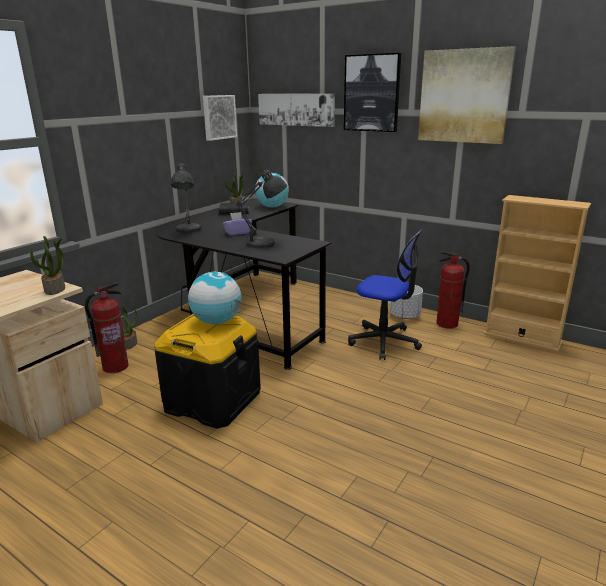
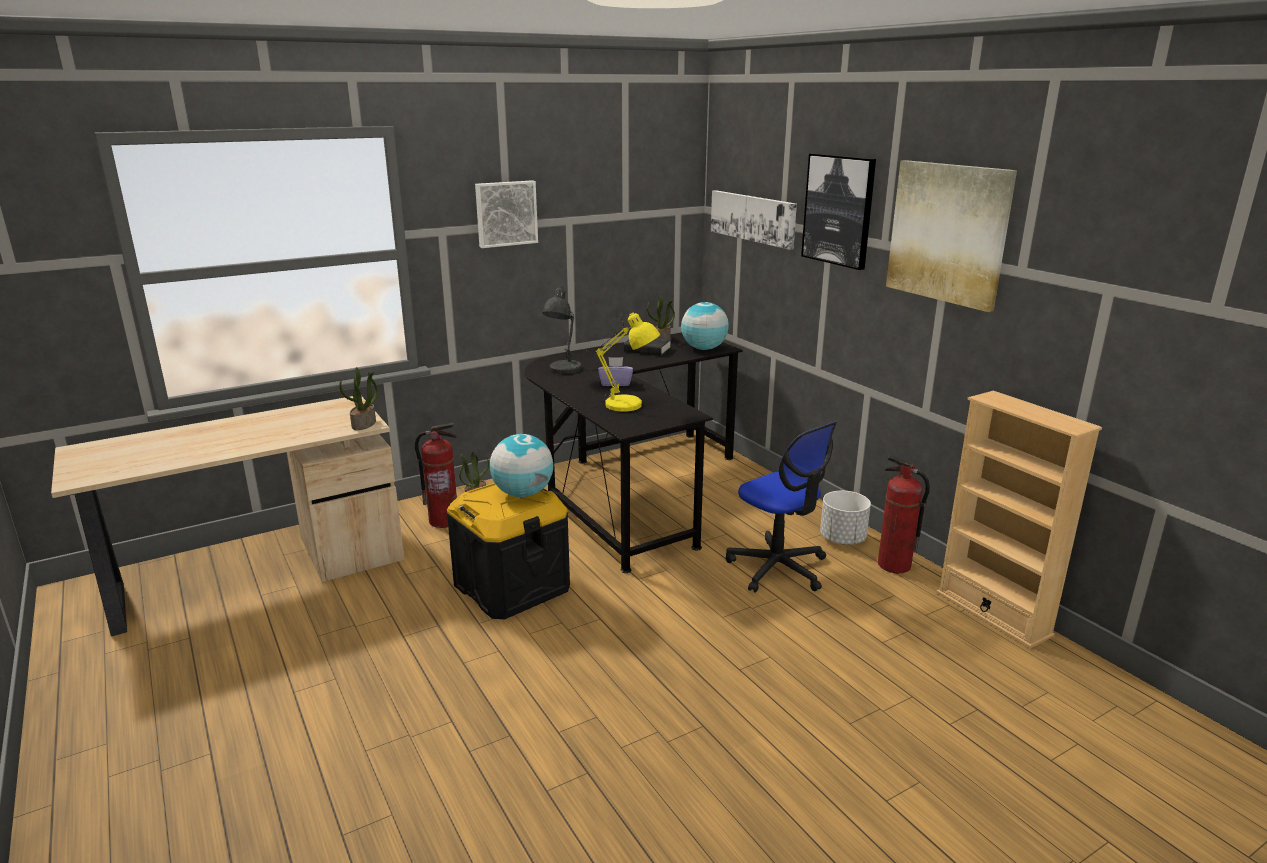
camera: 25 degrees right, 0 degrees up
picture [203,95,237,141] -> picture moved to [475,180,538,248]
grey table lamp [236,170,287,249] -> yellow table lamp [595,313,660,412]

